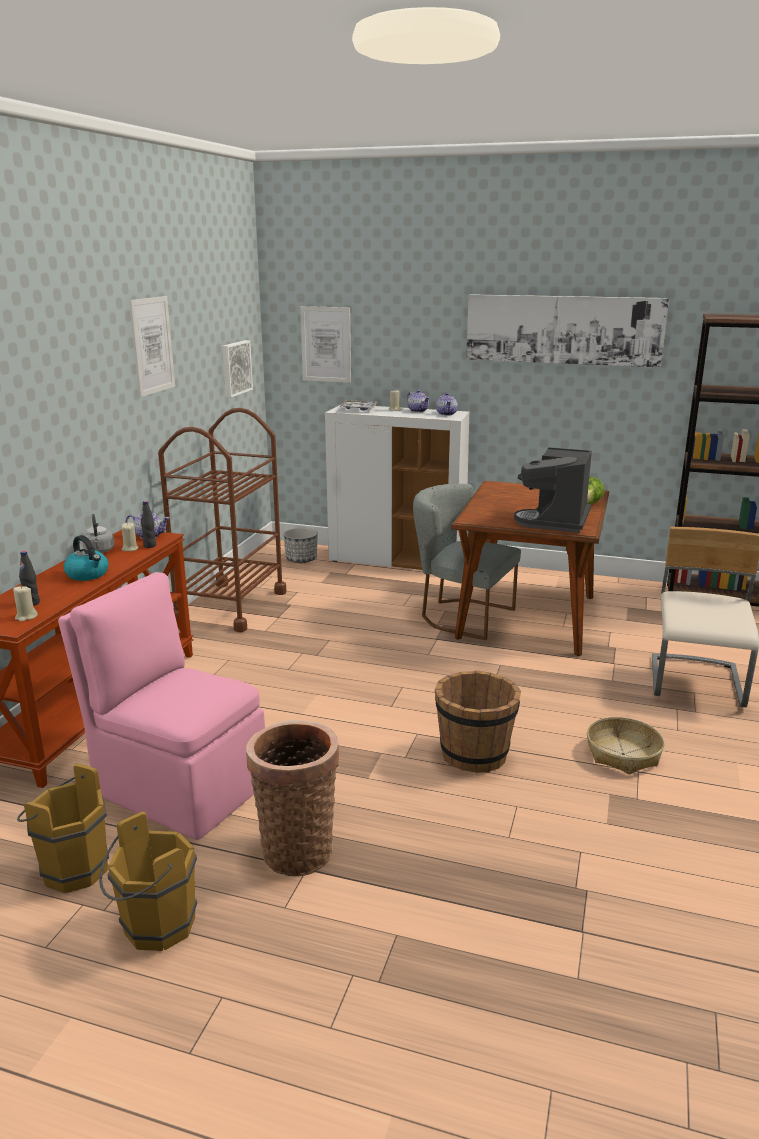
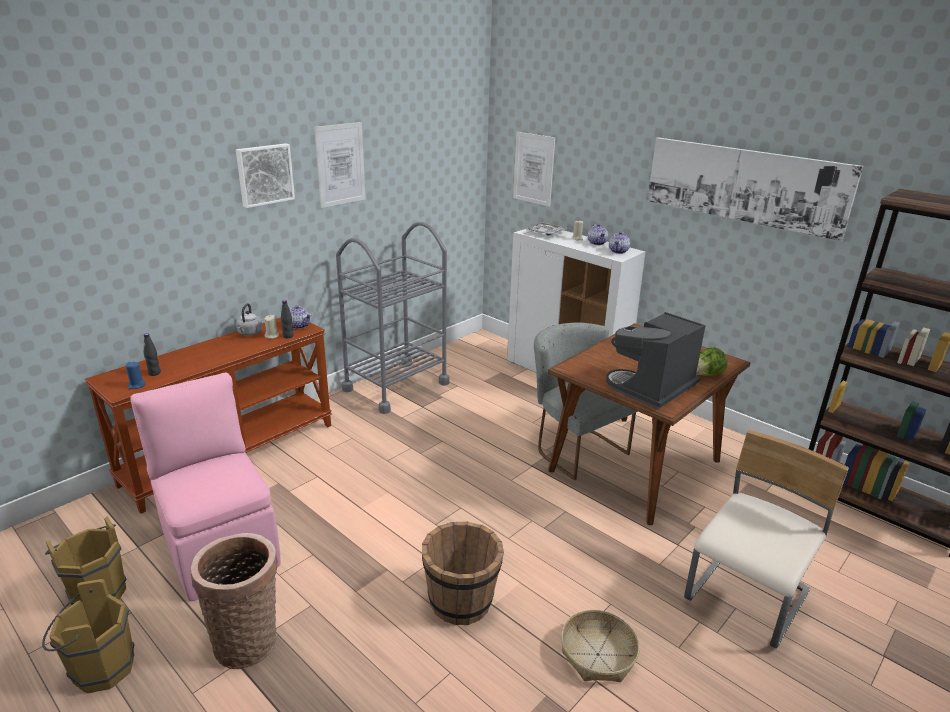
camera: 25 degrees right, 5 degrees up
beige candle [13,586,38,622] -> blue candle [126,362,146,389]
kettle [64,535,109,581] -> none
brown cart [158,408,286,632] -> grey cart [336,222,450,414]
picture [222,340,253,398] -> picture moved to [236,143,295,208]
planter [283,528,318,563] -> none

